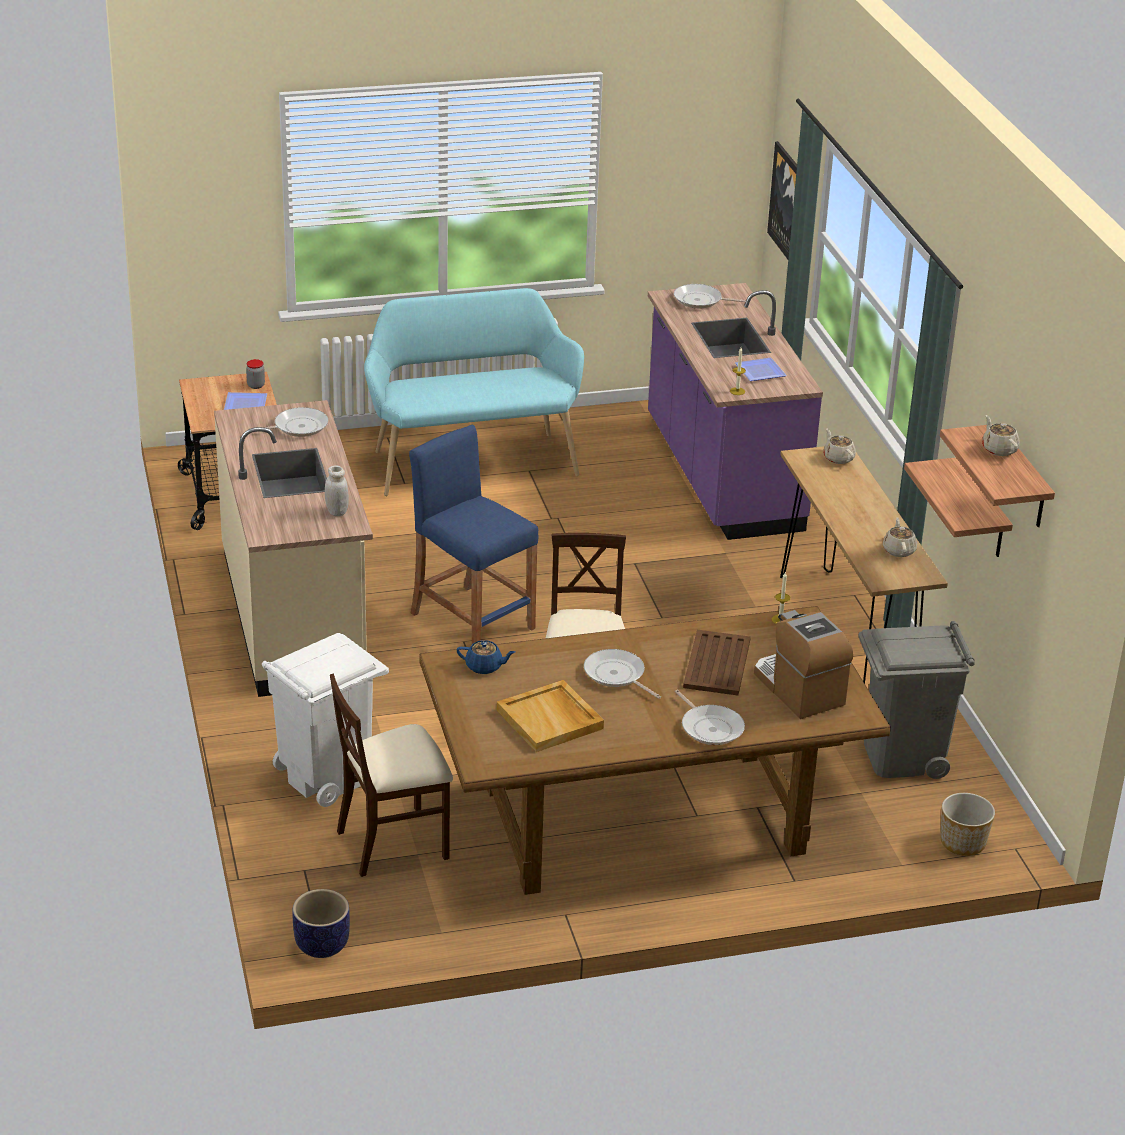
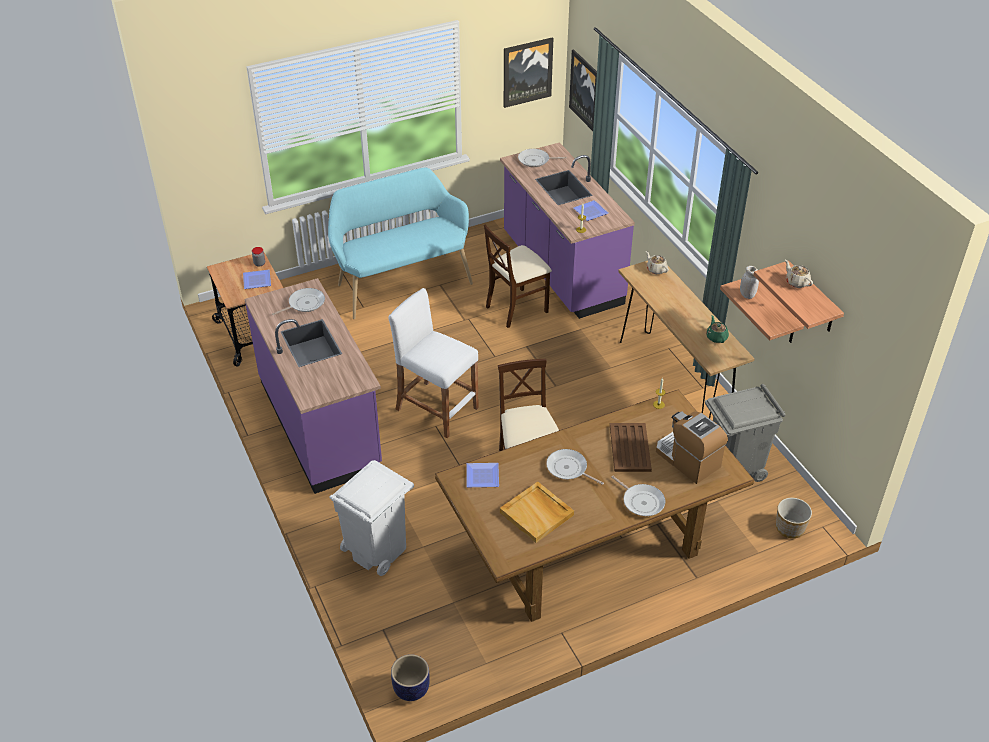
camera: 10 degrees left, 10 degrees up
beige counter [214,400,373,697] -> purple counter [245,278,382,494]
white jar [325,465,349,516] -> white jar moved to [740,266,759,299]
beige chair [330,674,453,877] -> beige chair moved to [484,224,552,328]
blue stool [409,425,538,644] -> white stool [388,288,479,438]
blue teapot [457,640,515,674] -> plate [466,463,499,487]
beige teapot [883,517,917,557] -> green teapot [706,315,729,343]
none -> picture [504,37,553,108]

